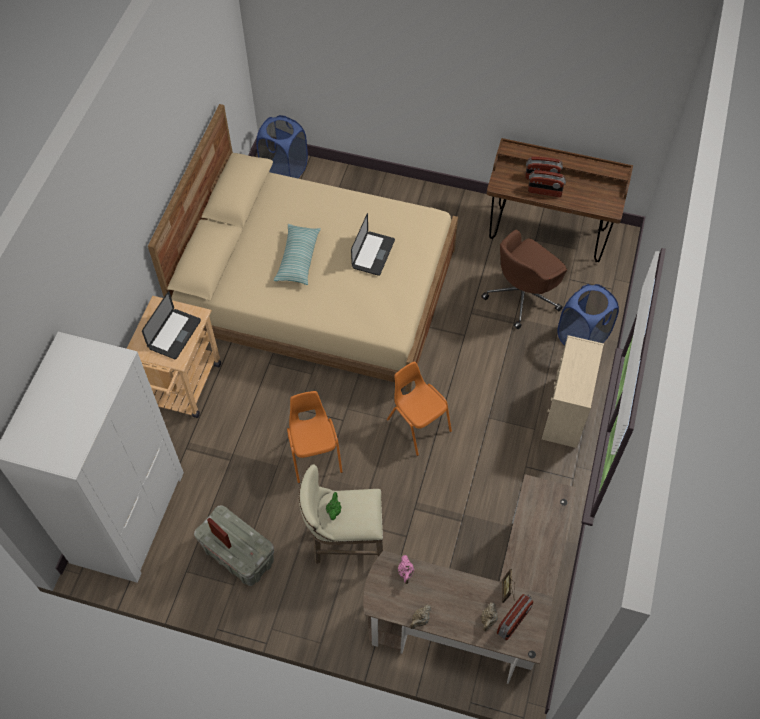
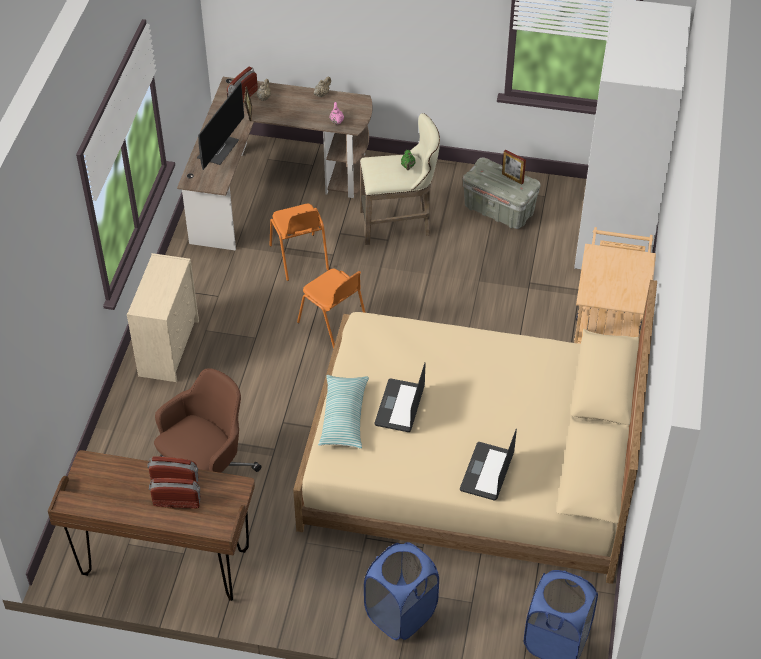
camera: 175 degrees right, 10 degrees down
laptop [142,291,201,359] -> laptop moved to [460,429,517,501]
pillow [274,224,321,285] -> pillow moved to [318,375,369,449]
orange chair [287,391,343,483] -> orange chair moved to [270,204,329,281]
blue laundry basket [557,284,619,345] -> blue laundry basket moved to [364,542,439,640]
none -> monitor [197,82,244,170]

